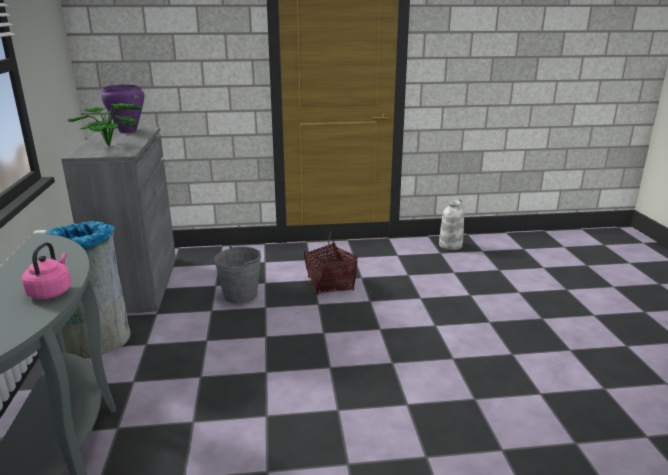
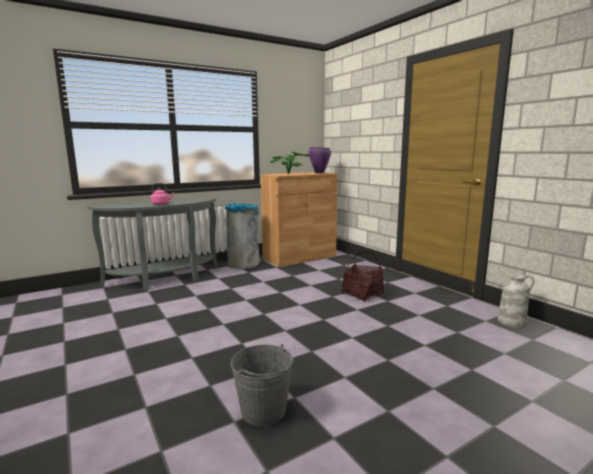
camera: 65 degrees right, 10 degrees down
grey cabinet [61,127,176,313] -> brown cabinet [261,172,338,267]
grey bucket [214,246,261,304] -> grey bucket moved to [231,344,293,426]

